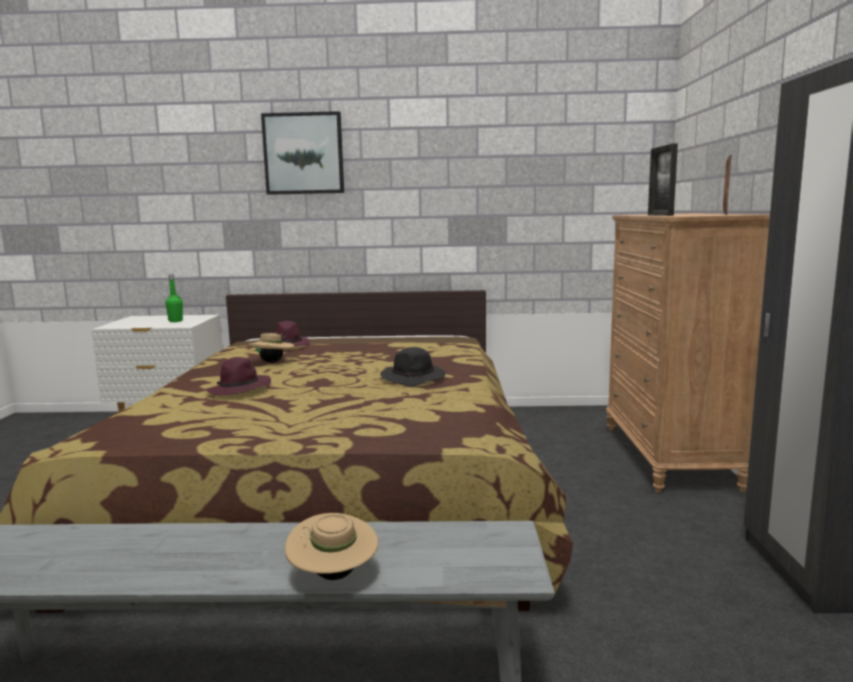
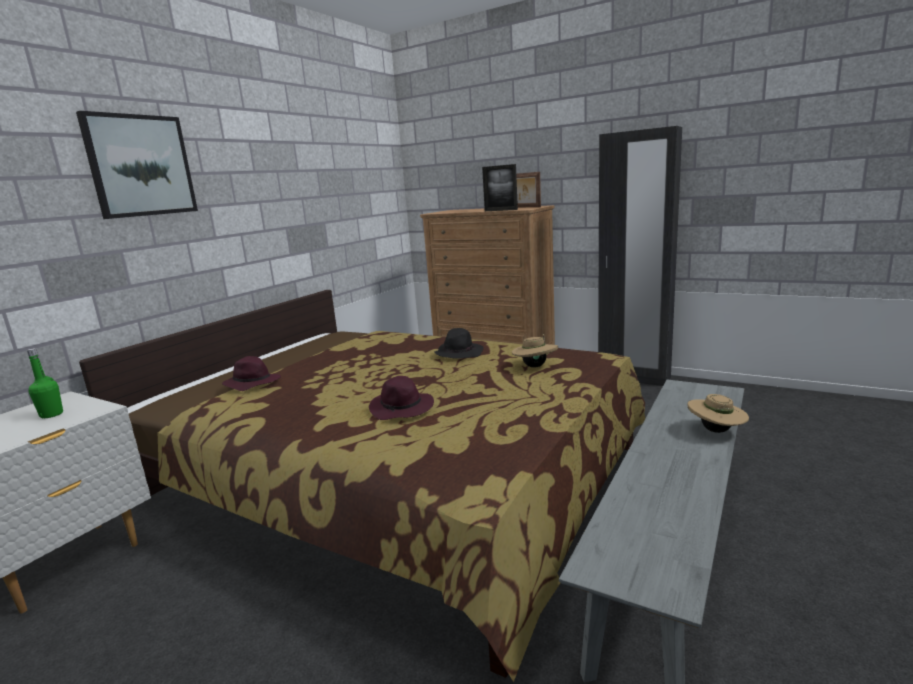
camera: 60 degrees left, 5 degrees up
beige hat [248,333,294,363] -> beige hat moved to [512,334,558,368]

